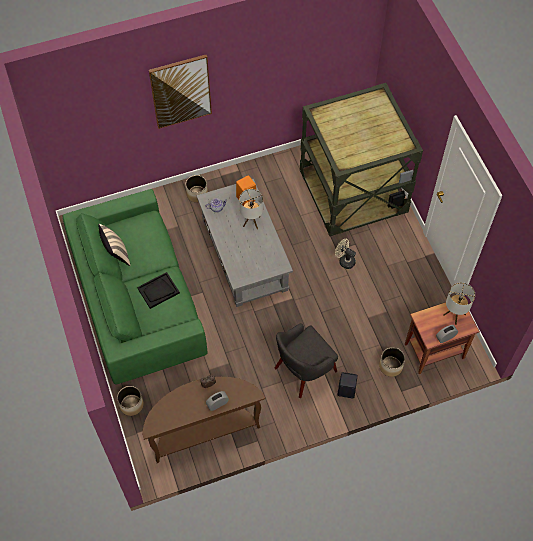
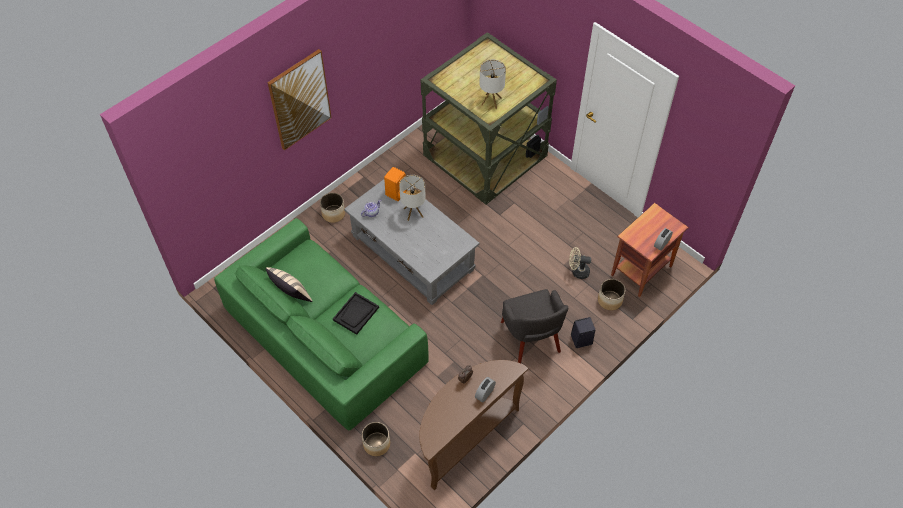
camera: 25 degrees left, 5 degrees down
grey armchair [275,323,338,398] -> grey armchair turned 45 degrees counterclockwise [501,289,568,363]
beige fan [335,239,356,269] -> beige fan moved to [569,247,591,279]
table lamp [443,282,475,325] -> table lamp moved to [479,59,506,109]

